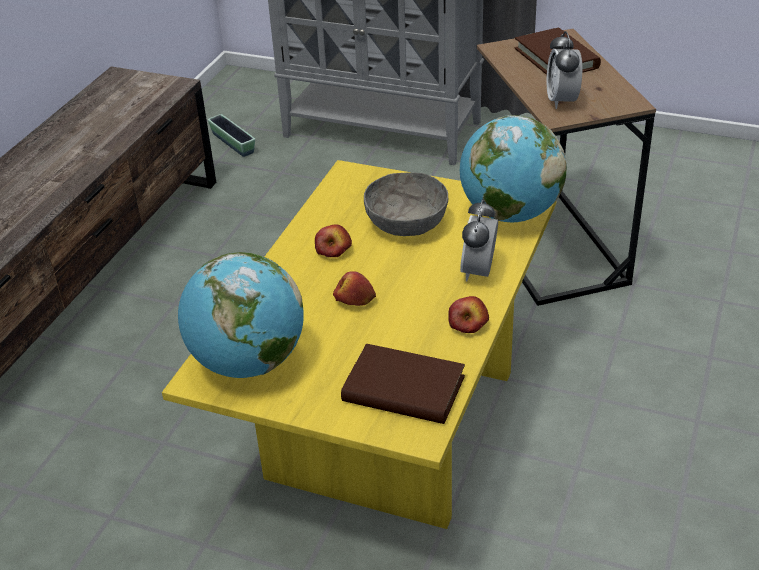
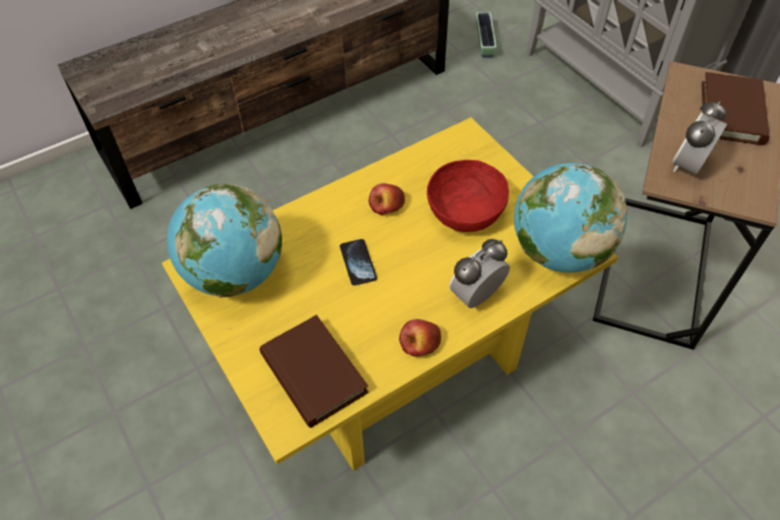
camera: 35 degrees right, 15 degrees up
apple [333,271,376,306] -> phone [340,239,377,286]
grey bowl [364,172,448,236] -> red bowl [427,160,509,232]

